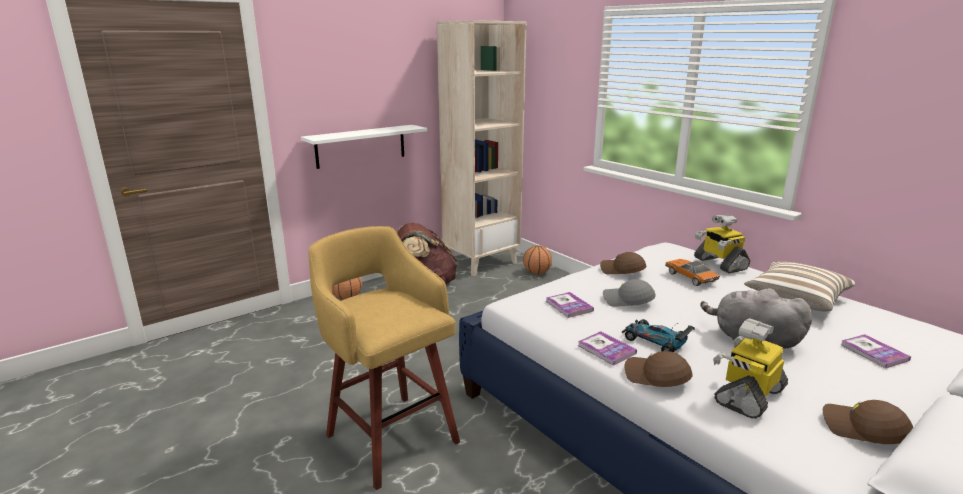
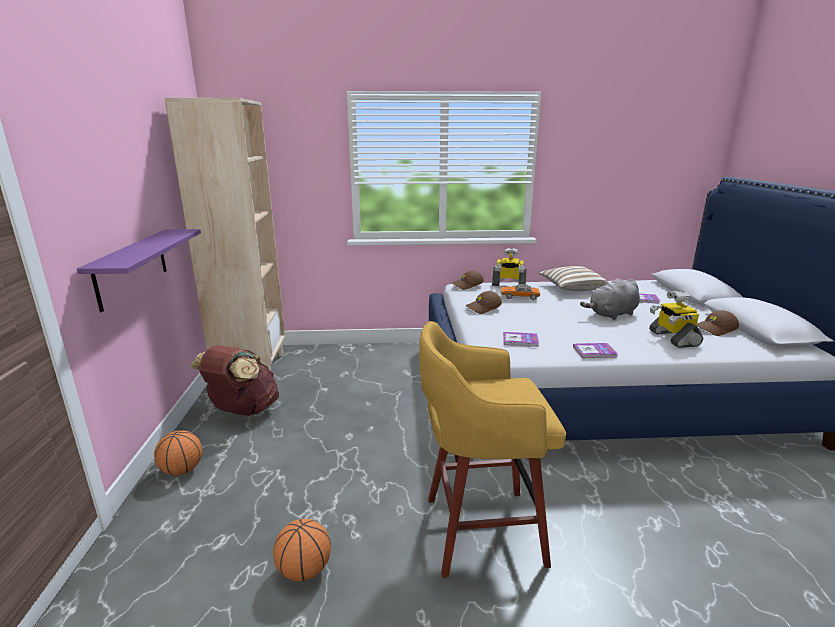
camera: 55 degrees left, 0 degrees up
white shelf [301,125,427,169] -> purple shelf [77,229,201,312]
basketball [523,245,552,274] -> basketball moved to [273,519,331,581]
grey cap [603,279,656,307] -> none
toy car [622,319,695,352] -> none
brown cap [625,351,693,387] -> brown cap moved to [452,271,484,290]

